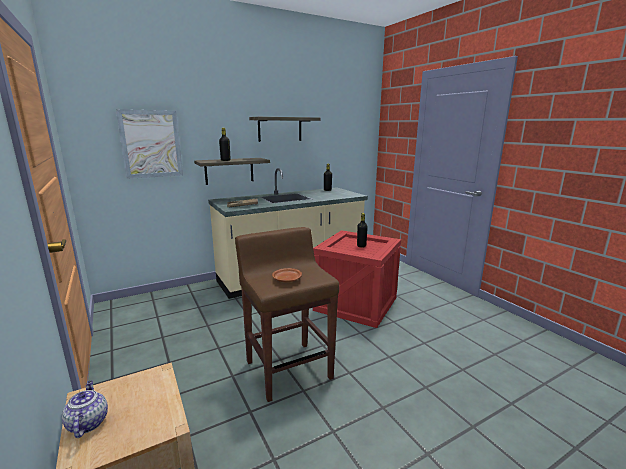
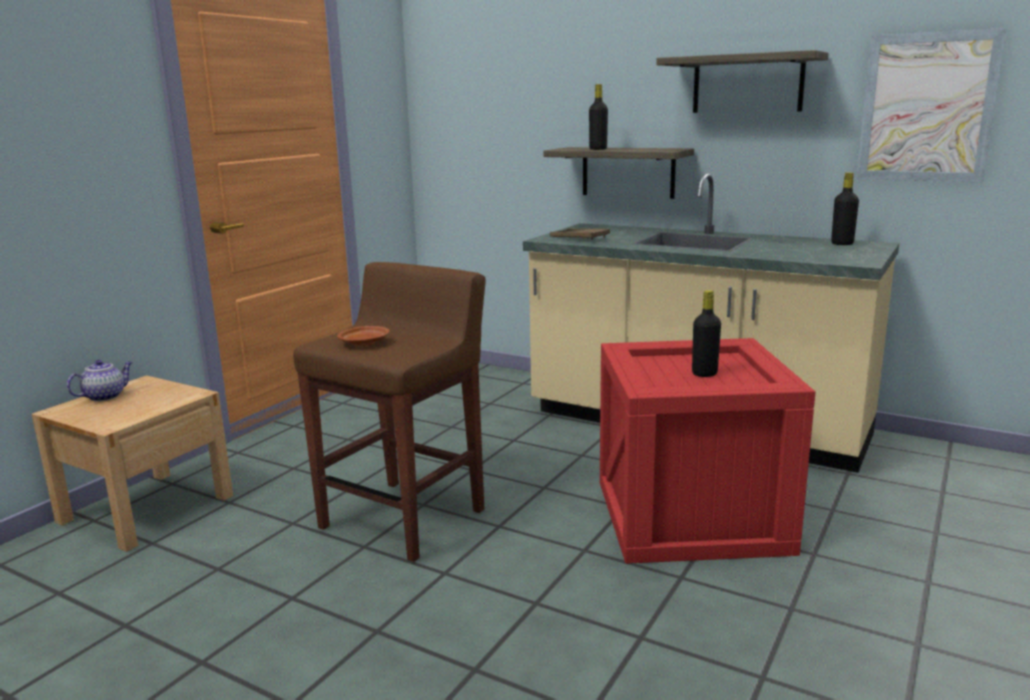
camera: 60 degrees right, 0 degrees up
picture [116,109,183,179] -> picture moved to [857,28,1006,182]

